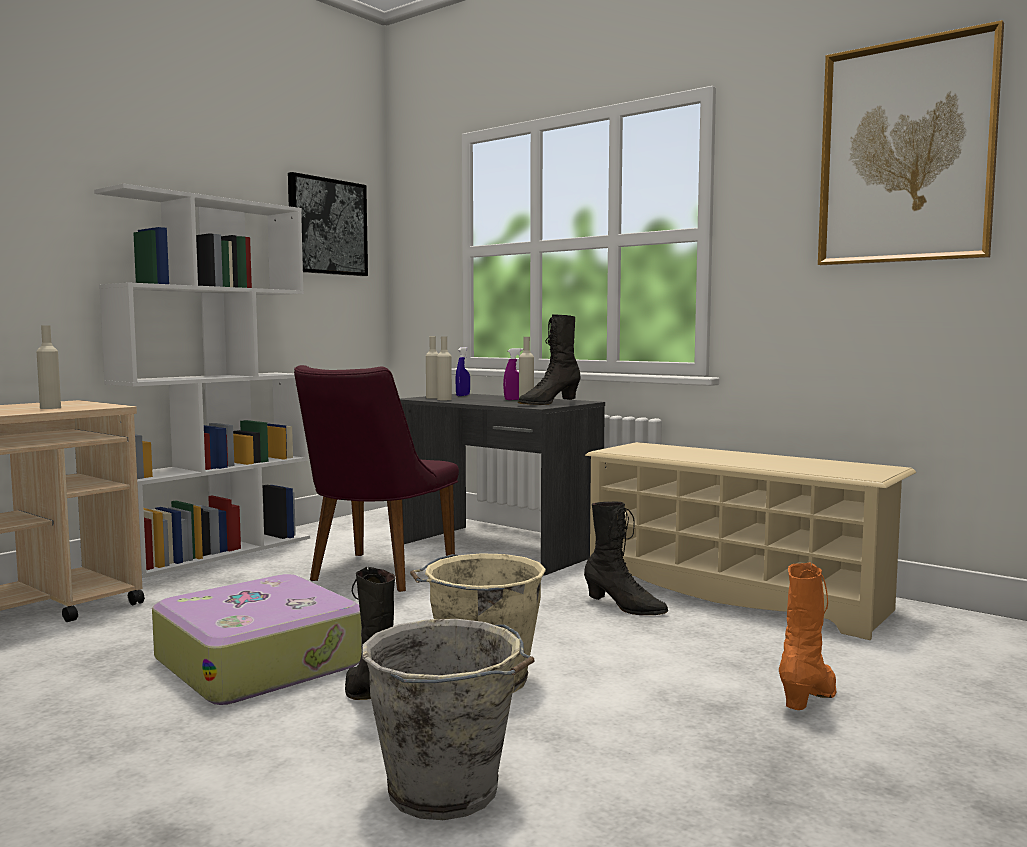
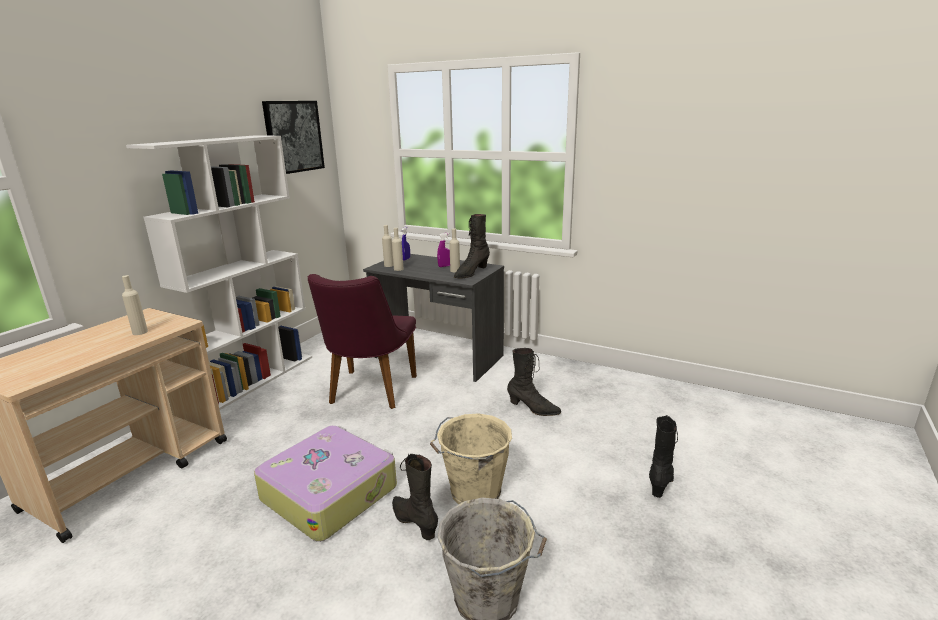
camera: 10 degrees left, 15 degrees up
beige shoe rack [585,442,916,640] -> none
orange boot [779,563,836,710] -> black boot [649,415,678,498]
picture [818,20,1004,265] -> none

